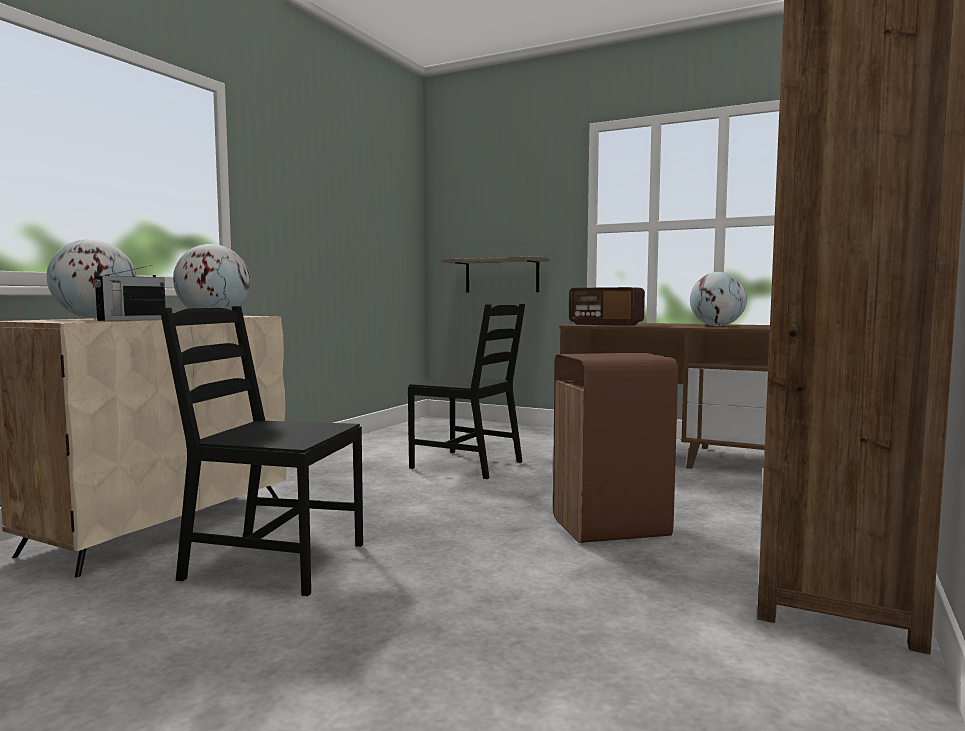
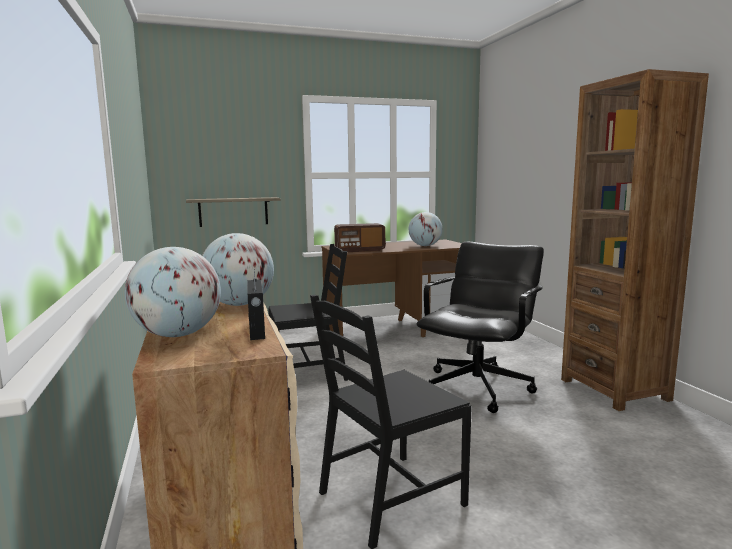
camera: 45 degrees left, 5 degrees up
brown trash can [553,353,678,543] -> black office chair [416,242,544,413]

